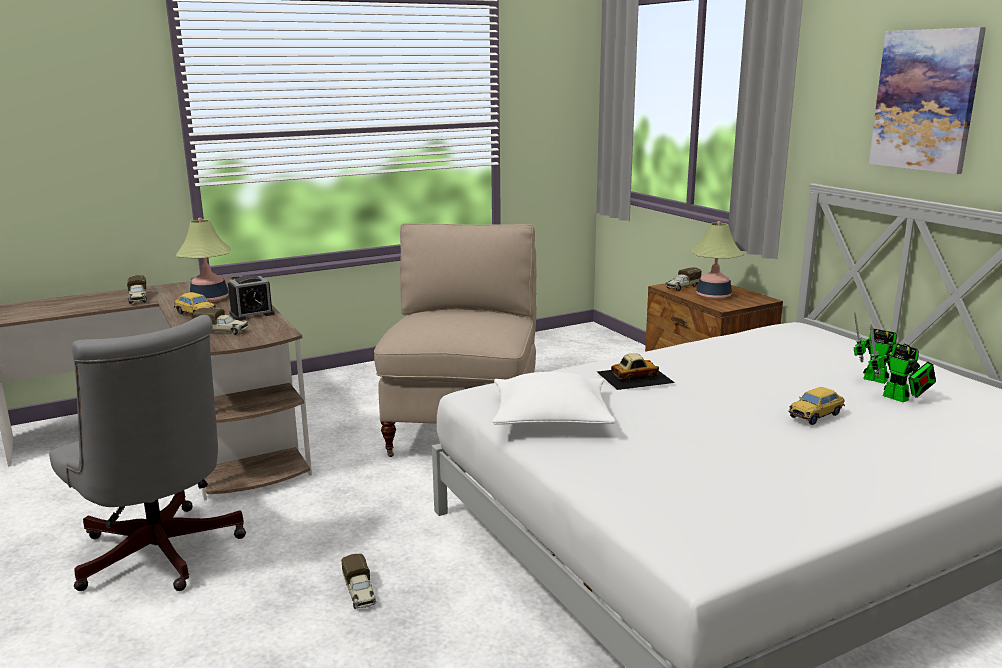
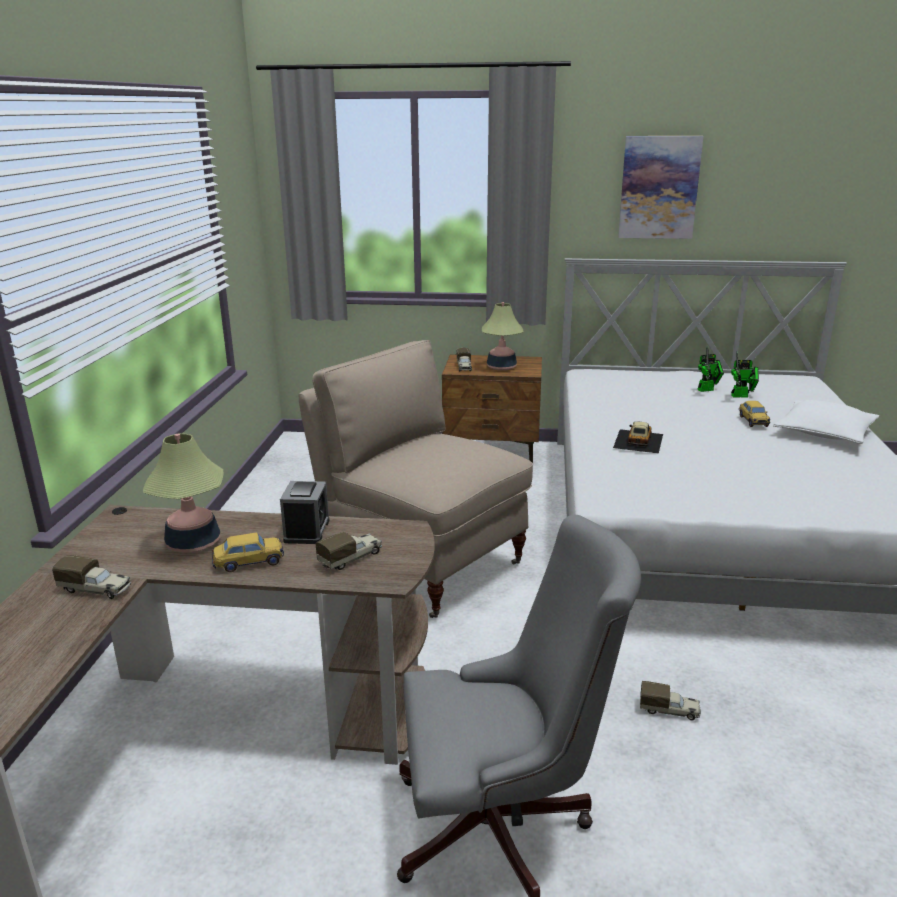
camera: 55 degrees left, 5 degrees up
white pillow [492,372,615,425] -> white pillow moved to [773,400,879,444]

